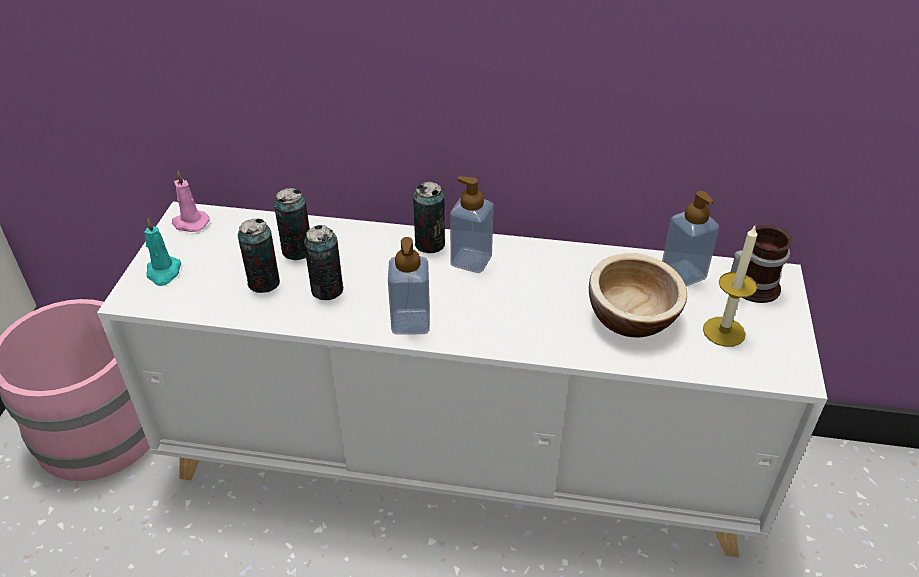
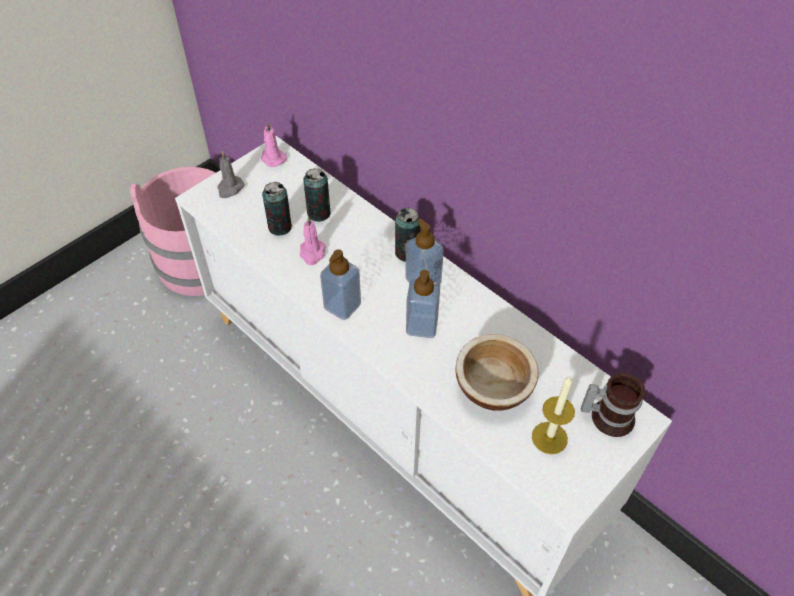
camera: 35 degrees right, 10 degrees up
turquoise candle [144,219,182,286] -> grey candle [217,151,245,198]
can [304,225,344,300] -> pink candle [300,216,326,265]
soap dispenser [662,191,719,286] -> soap dispenser moved to [406,270,440,338]

